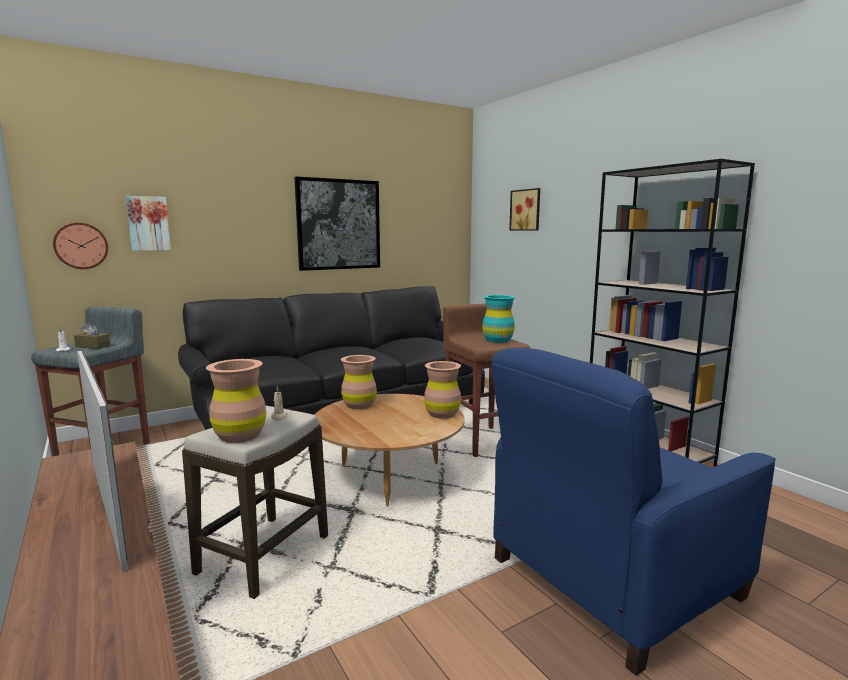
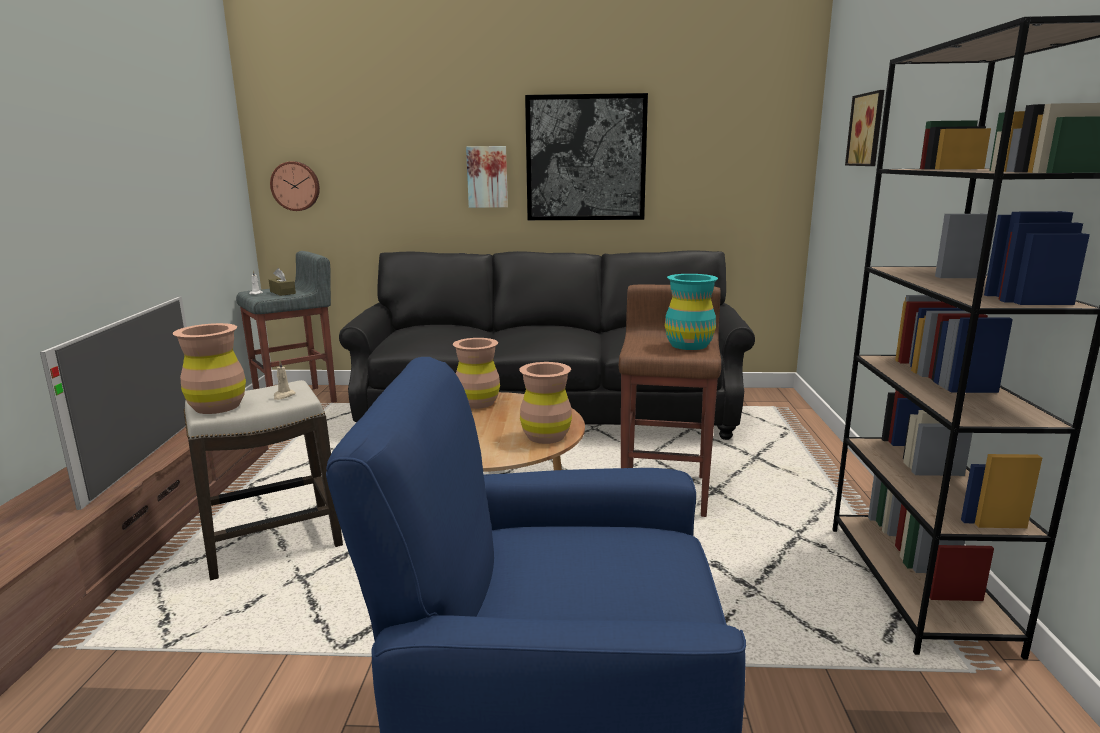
camera: 35 degrees right, 5 degrees up
picture [126,196,171,251] -> picture moved to [466,146,508,208]

